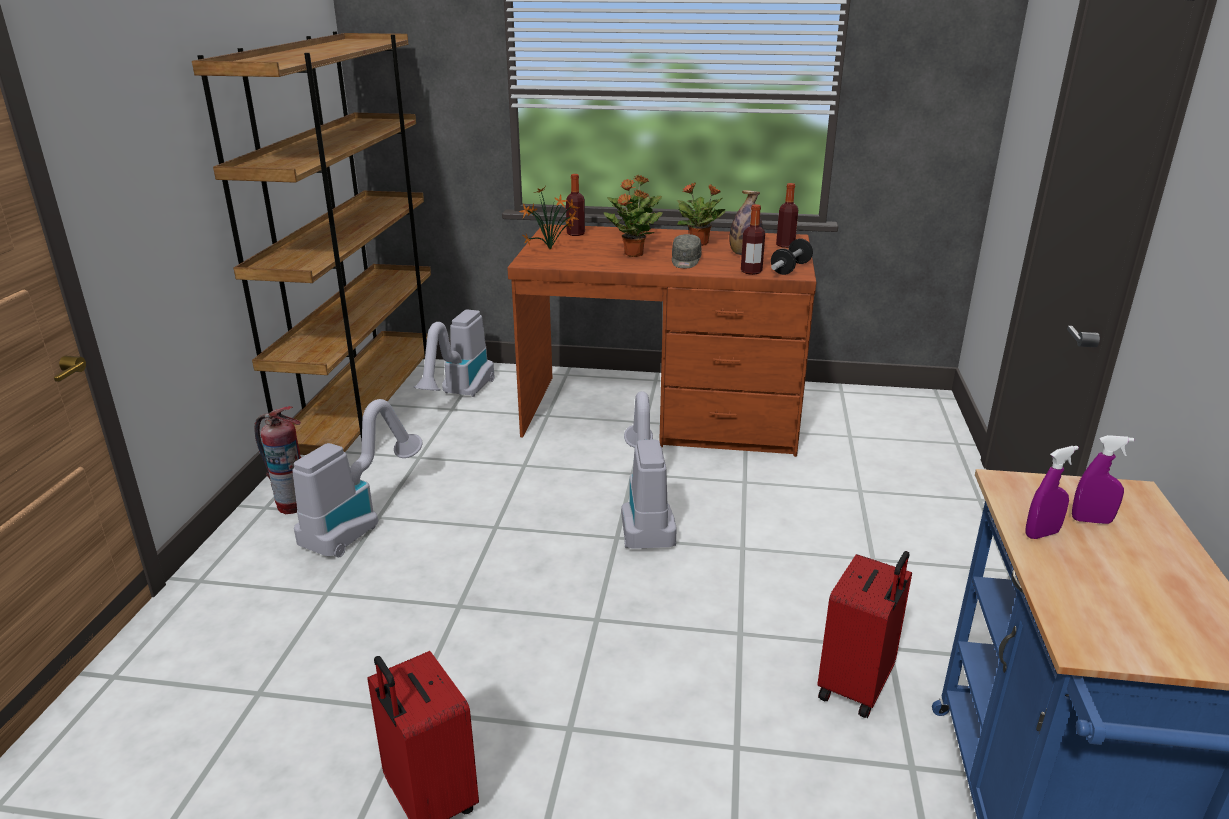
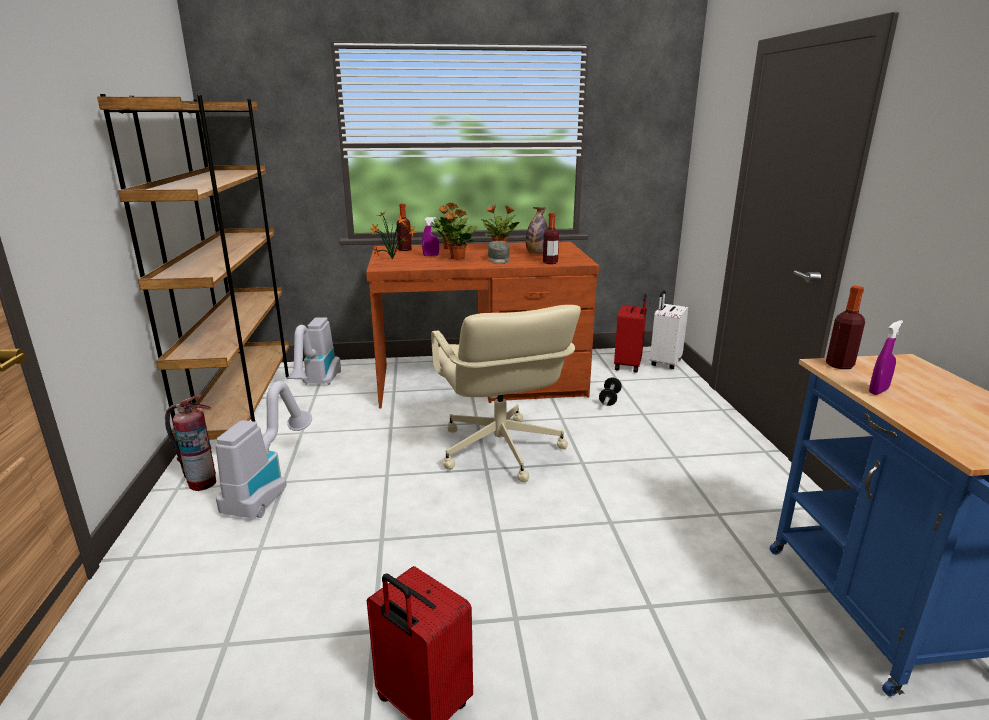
camera: 15 degrees left, 5 degrees down
vacuum cleaner [621,391,677,549] -> beige office chair [431,305,581,482]
dumbbell [771,239,813,275] -> dumbbell moved to [599,378,622,406]
bottle [776,183,798,248] -> bottle moved to [826,286,865,369]
red suitcase [818,551,912,718] -> red suitcase moved to [614,294,647,373]
purple spray bottle [1072,435,1134,524] -> purple spray bottle moved to [422,217,439,256]
none -> white suitcase [650,290,688,369]

